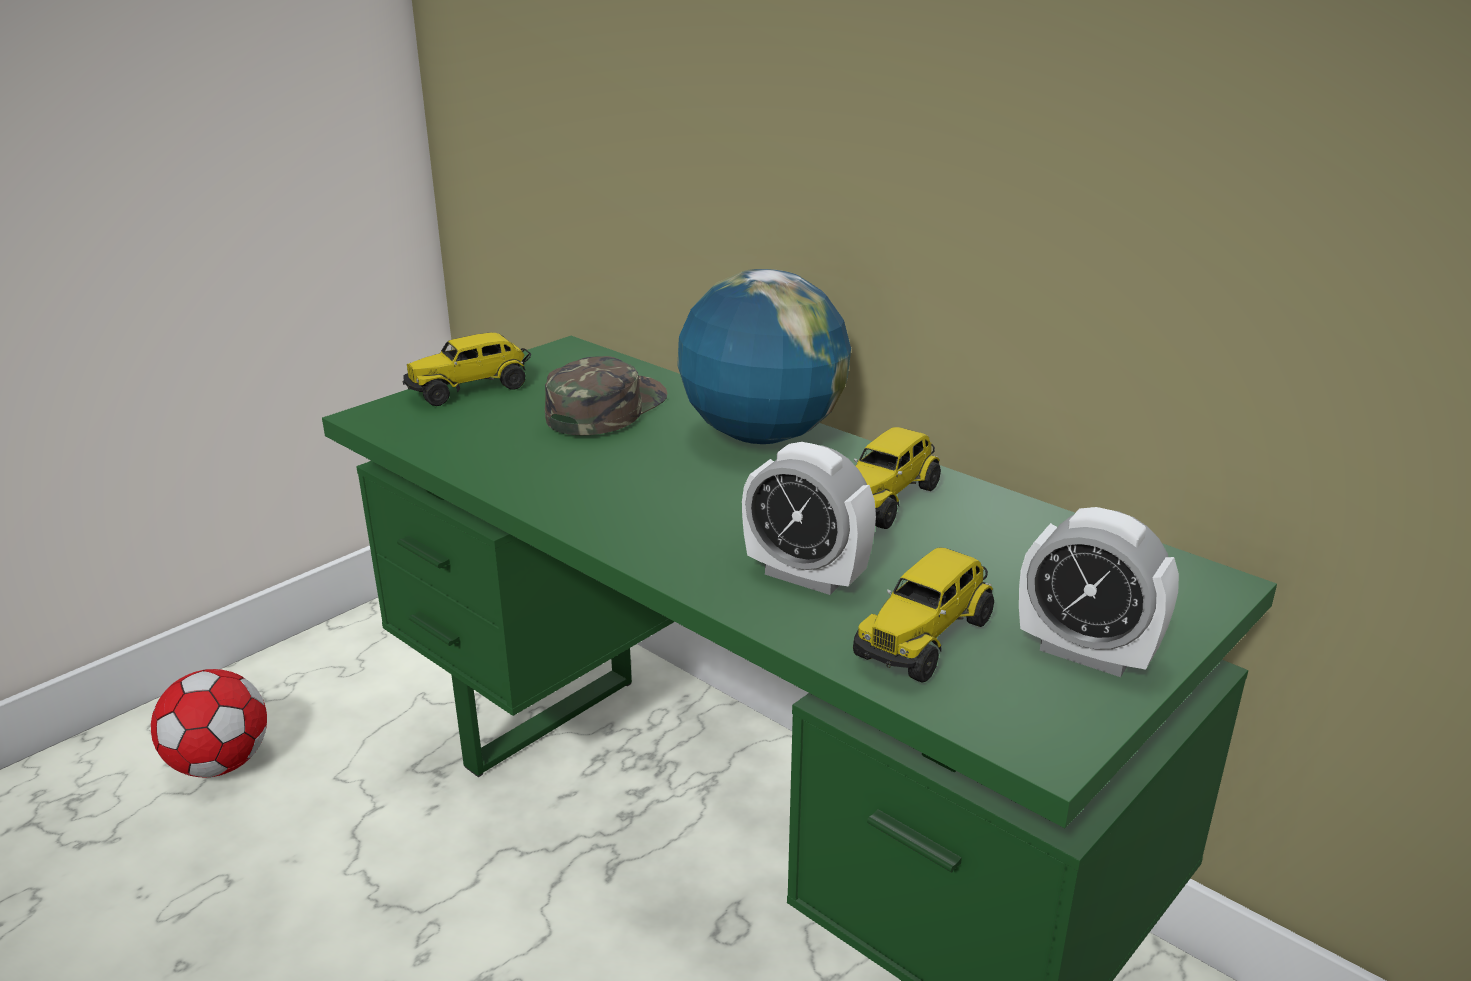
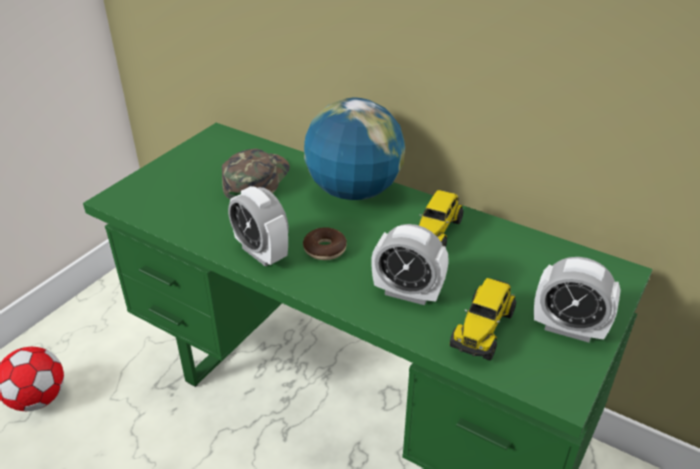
camera: 10 degrees left, 10 degrees up
toy truck [402,332,531,406] -> none
none -> alarm clock [228,186,289,267]
none -> donut [303,227,347,260]

